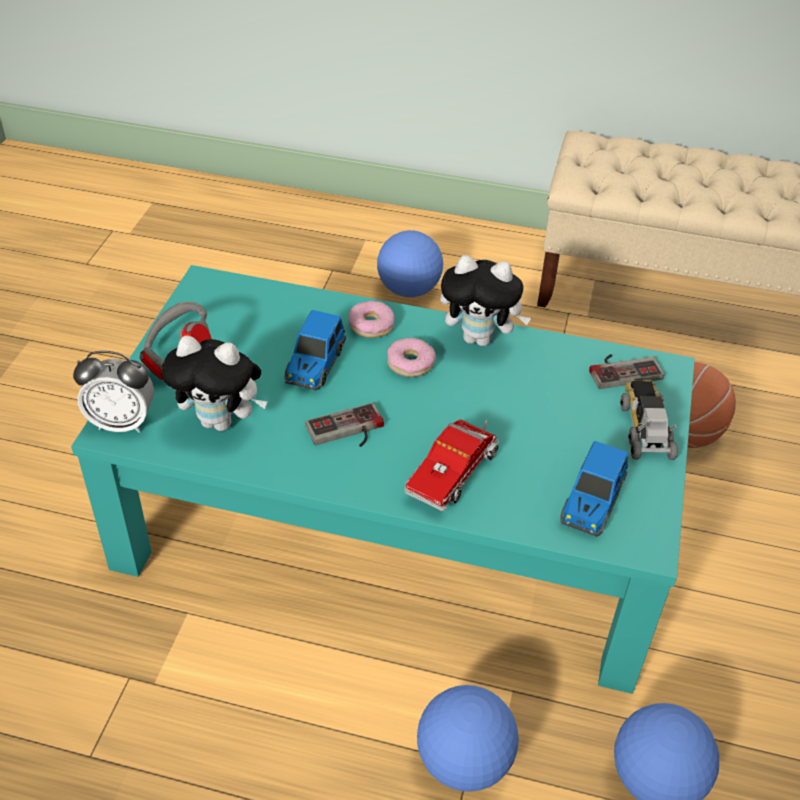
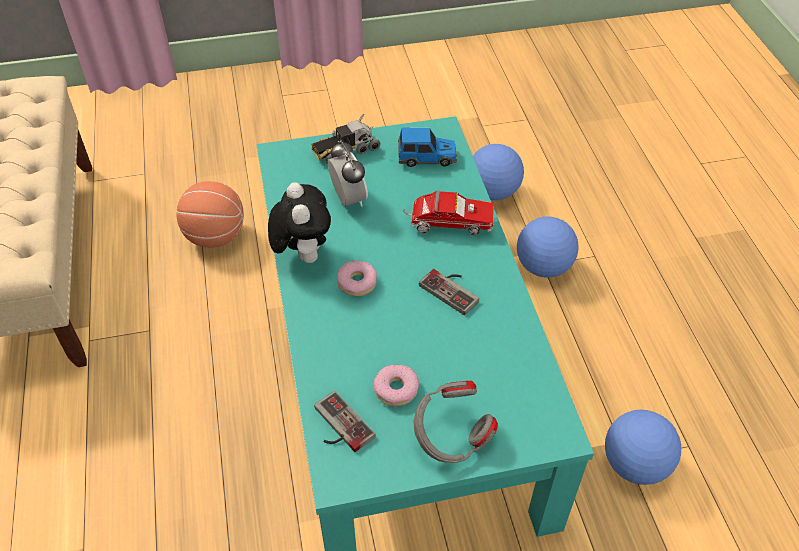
camera: 115 degrees left, 5 degrees up
alarm clock [73,351,154,433] -> alarm clock moved to [328,141,368,207]
plush toy [161,336,268,431] -> none
toy car [285,310,346,390] -> none
donut [348,301,394,338] -> donut moved to [374,365,419,406]
football [377,230,443,297] -> football moved to [605,410,681,485]
game controller [589,354,664,389] -> game controller moved to [314,391,376,452]

